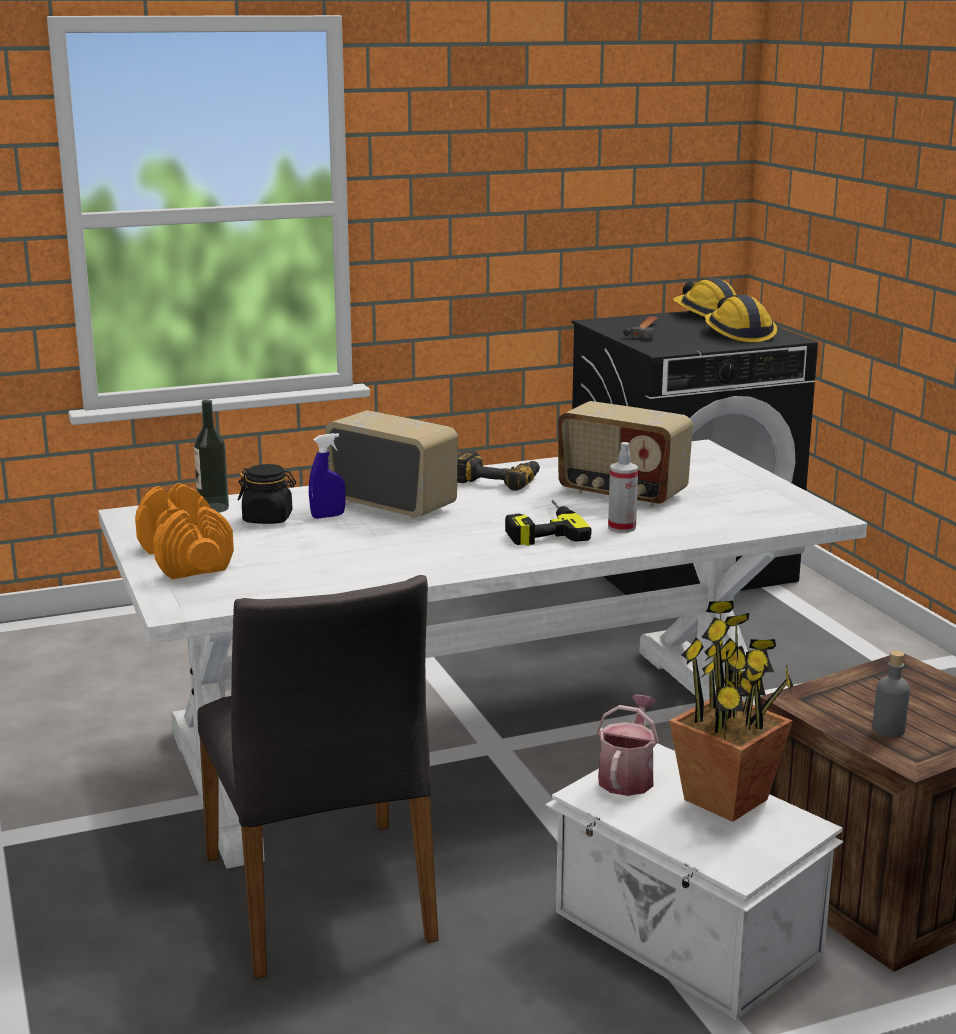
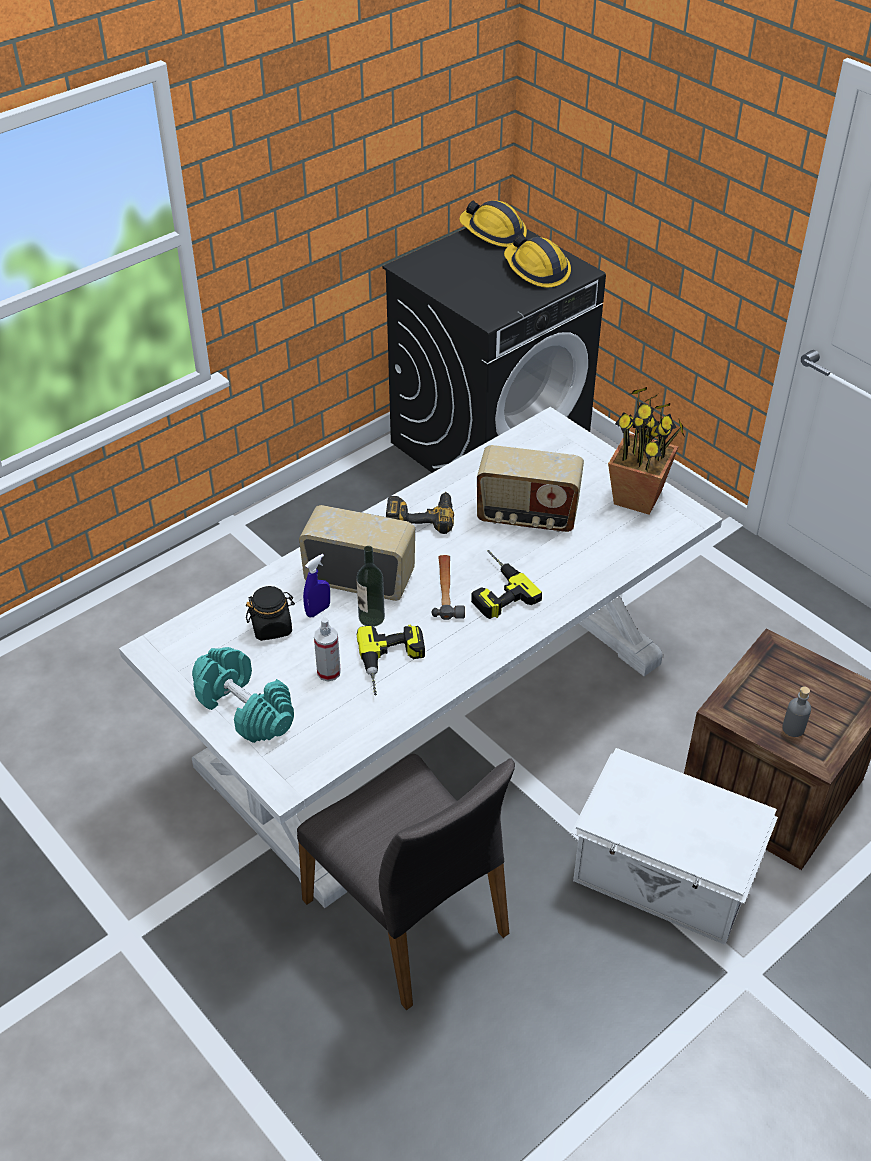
camera: 20 degrees left, 25 degrees up
orange dumbbell [135,483,234,579] -> turquoise dumbbell [192,647,294,743]
bottle [194,400,229,513] -> bottle moved to [356,546,385,627]
watering can [597,695,659,796] -> none
spray bottle [608,442,638,533] -> spray bottle moved to [314,618,341,682]
hammer [623,316,658,339] -> hammer moved to [432,555,465,620]
potted plant [669,600,793,822] -> potted plant moved to [608,387,685,515]
none -> power drill [357,624,425,696]

